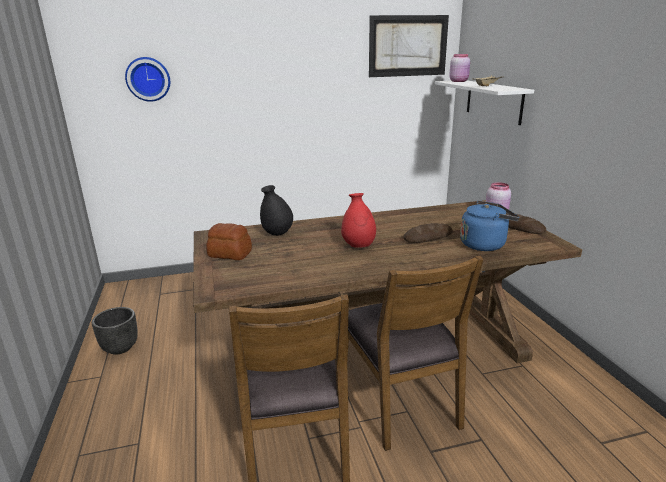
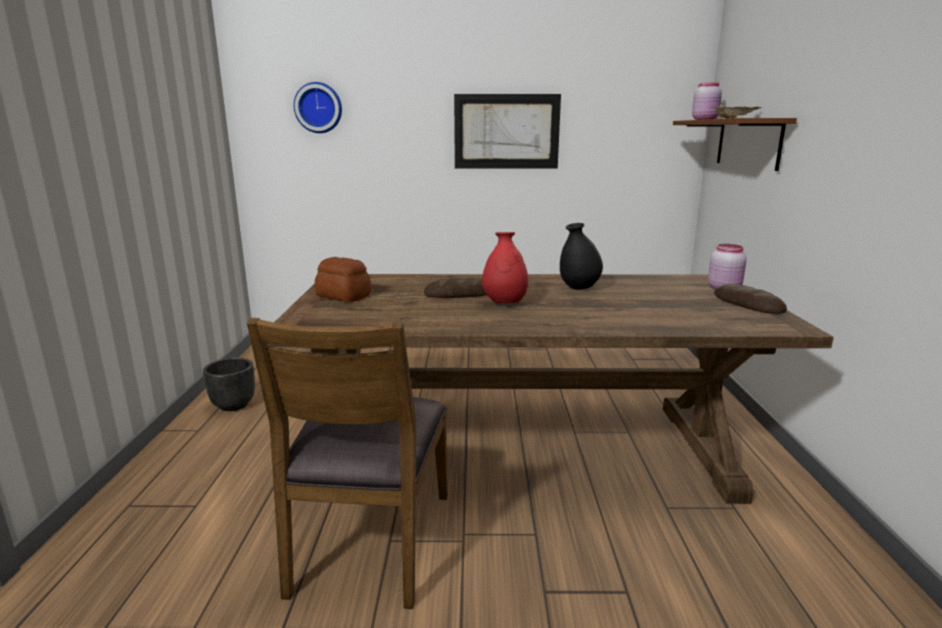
camera: 15 degrees right, 5 degrees down
black vase [260,185,293,236] -> black vase moved to [560,223,603,290]
brown chair [347,256,483,451] -> none
picture [369,15,449,77] -> picture moved to [454,94,561,169]
bread [404,223,453,243] -> bread moved to [424,278,487,298]
white shelf [435,80,534,125] -> brown shelf [673,118,797,171]
blue kettle [460,201,519,251] -> none

